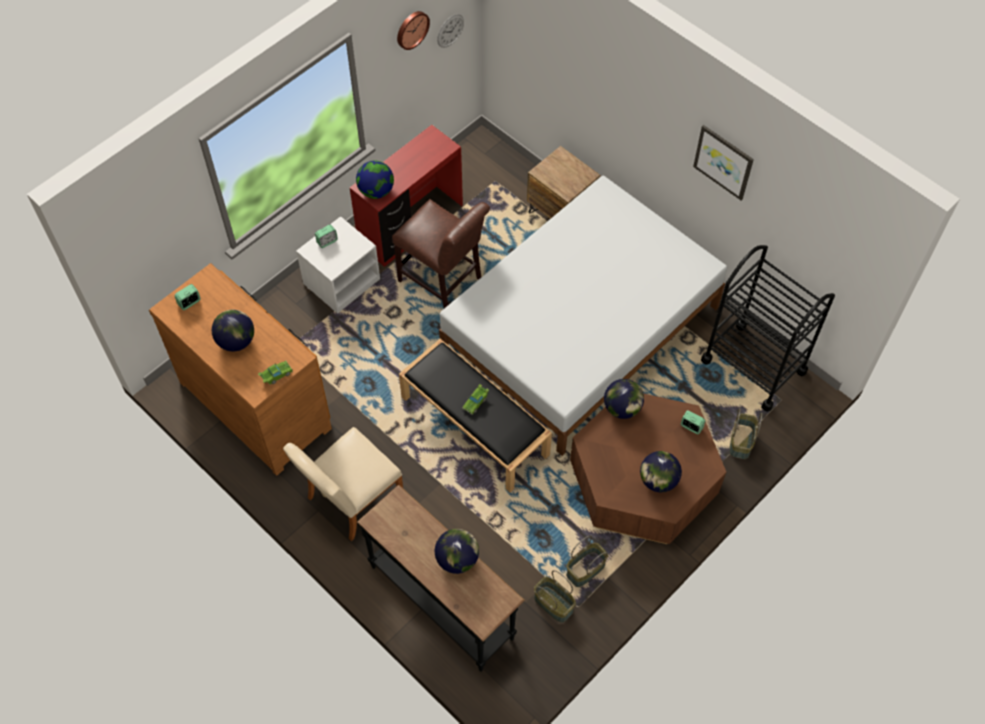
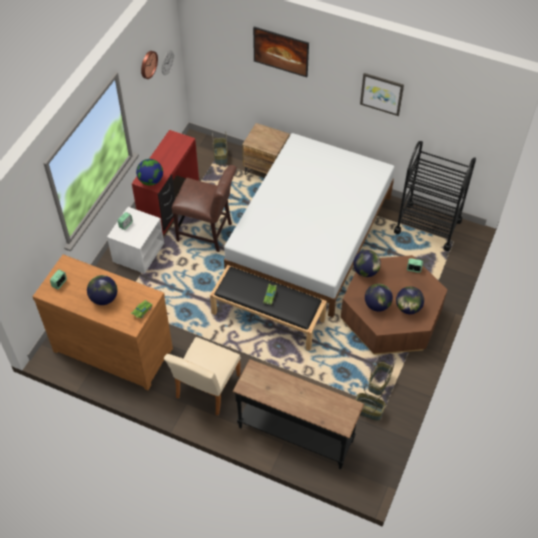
camera: 20 degrees left, 5 degrees down
globe [435,529,479,574] -> globe moved to [365,284,393,312]
basket [729,408,762,459] -> basket moved to [212,131,228,165]
none -> picture [253,27,309,77]

